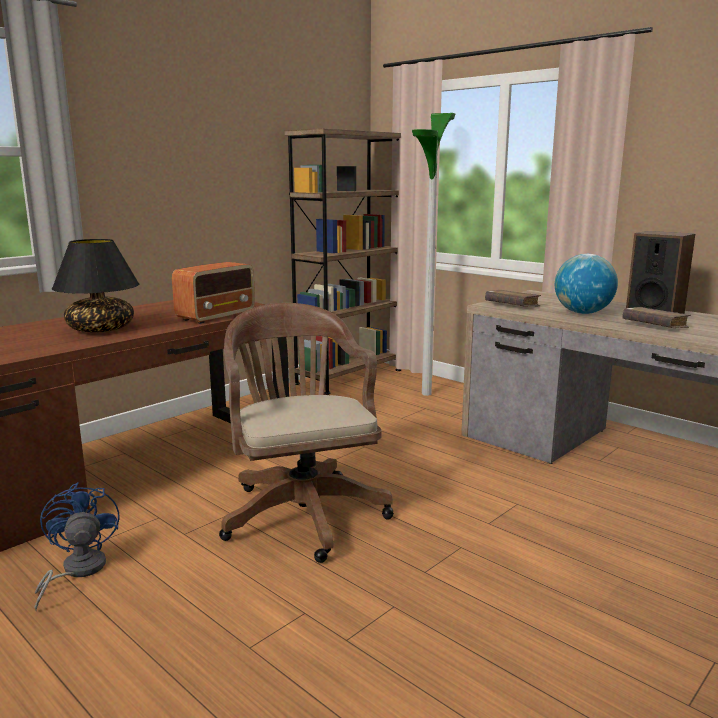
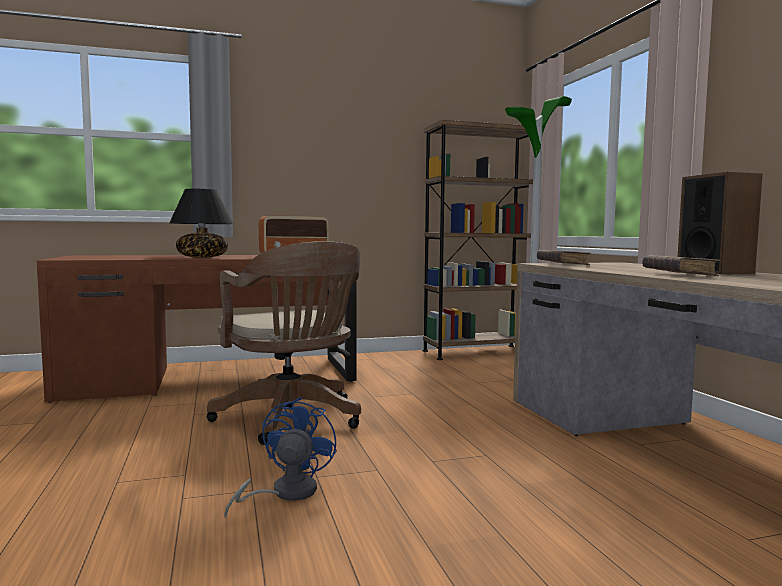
camera: 30 degrees right, 10 degrees down
blue fan [35,482,119,611] -> blue fan moved to [224,397,337,519]
brown office chair [219,303,394,563] -> brown office chair turned 135 degrees clockwise [206,241,361,445]
globe [555,254,618,314] -> none

